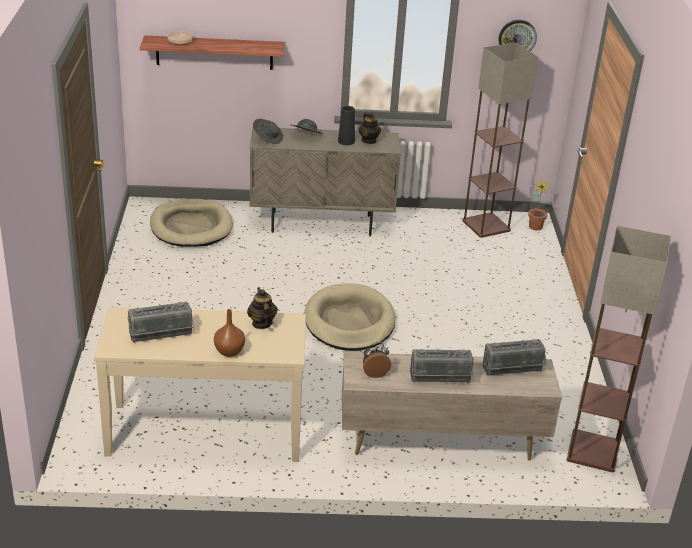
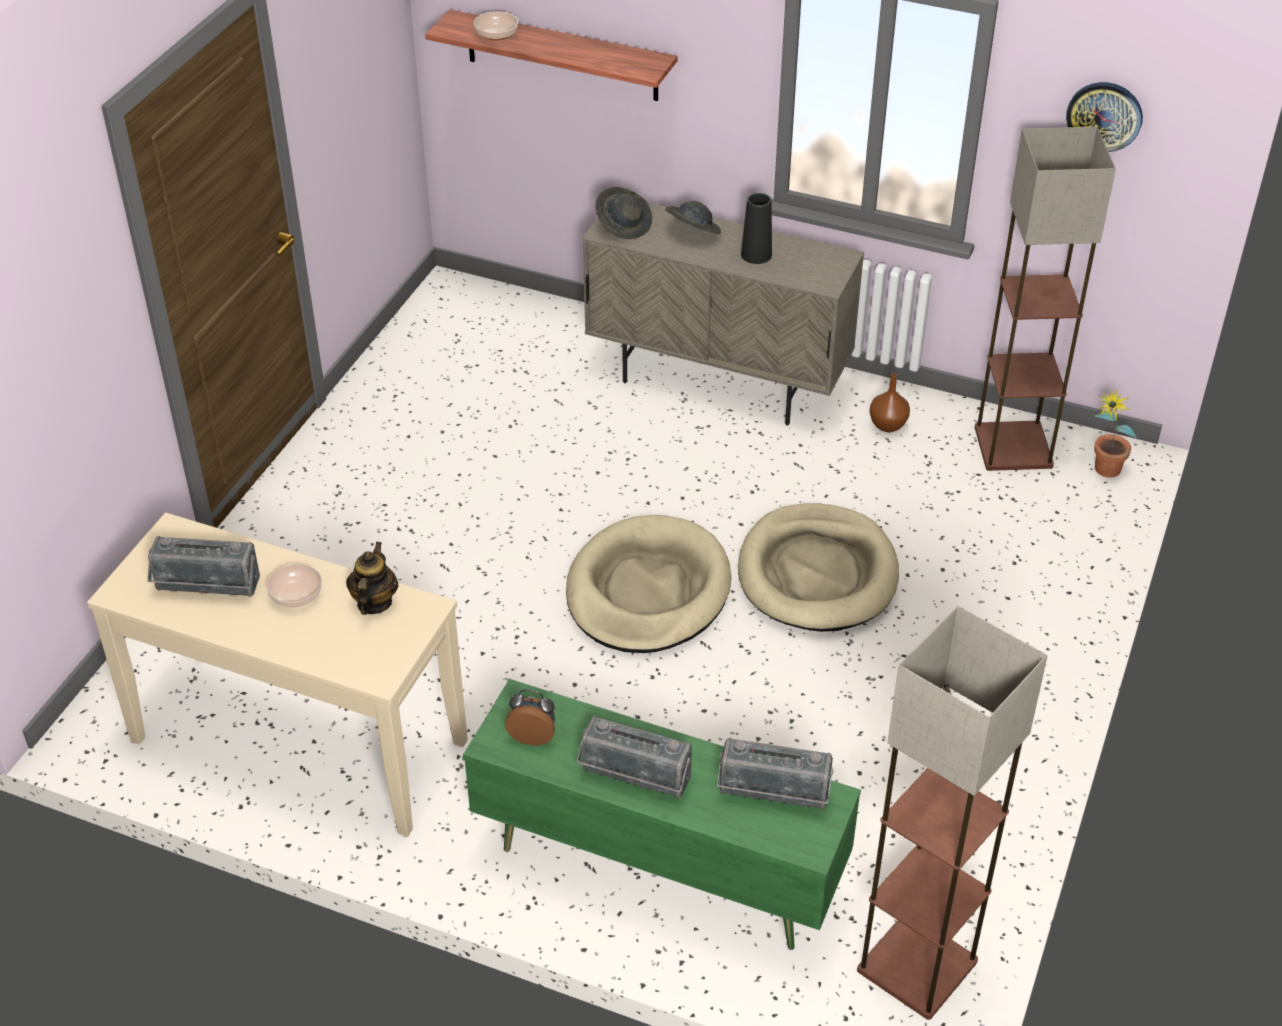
camera: 25 degrees right, 10 degrees up
beige dog bed [150,199,233,247] -> beige dog bed moved to [738,503,899,632]
brown vase [214,309,245,357] -> brown vase moved to [870,373,910,432]
beige tv stand [342,352,562,461] -> green tv stand [462,679,861,950]
teapot [359,112,381,144] -> none
none -> bowl [266,564,322,608]

